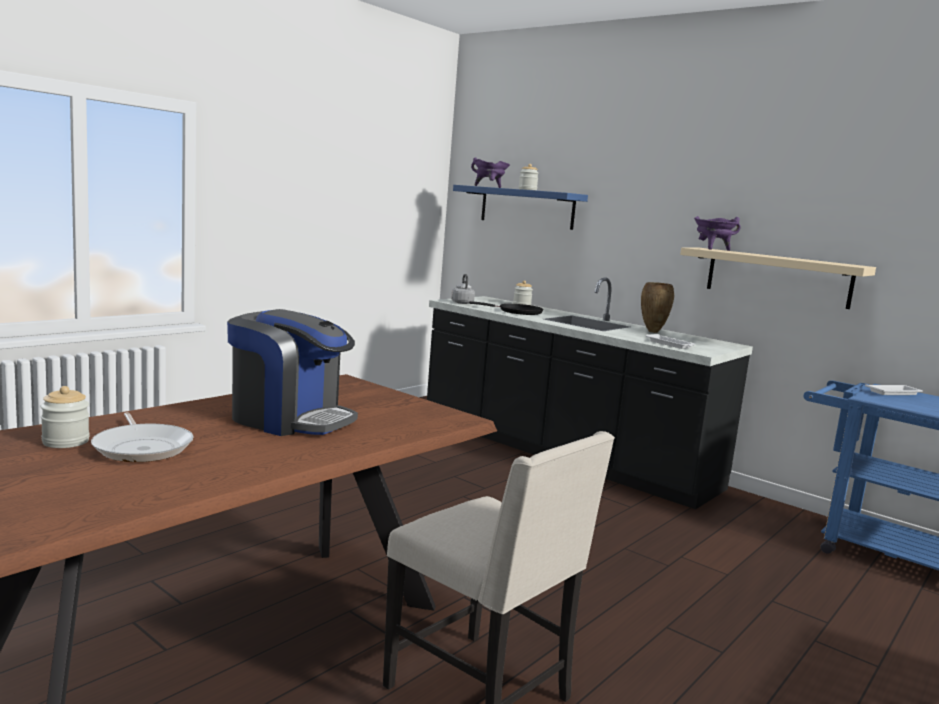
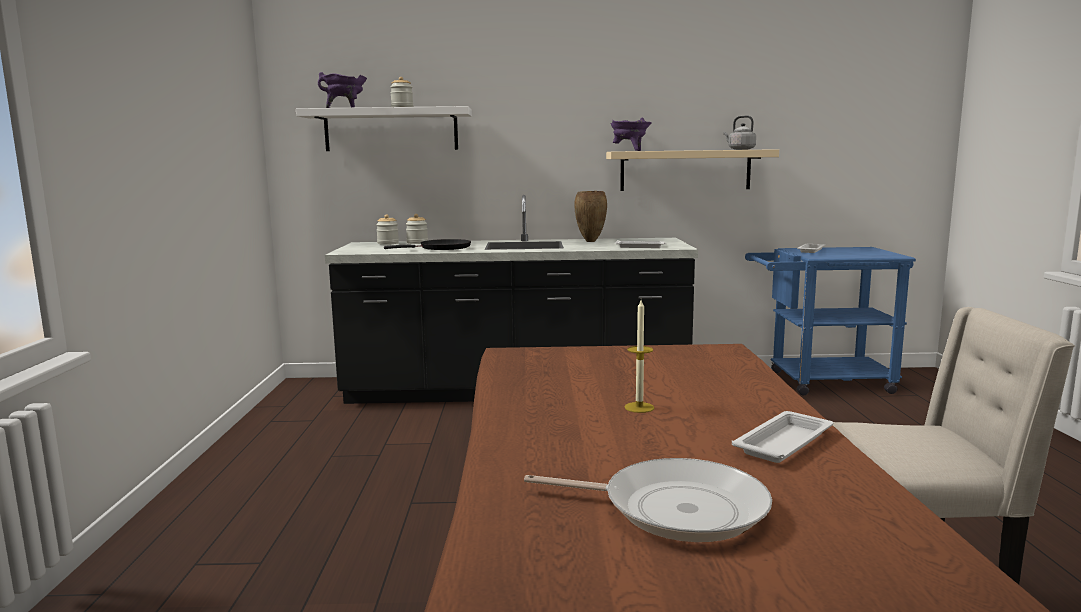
camera: 40 degrees left, 0 degrees up
jar [40,386,90,448] -> jar moved to [376,214,399,245]
coffee machine [227,309,358,436] -> candle [624,300,654,413]
grey kettle [451,274,475,304] -> grey kettle moved to [723,116,756,150]
blue shelf [453,185,588,230] -> white shelf [296,106,472,151]
none -> white tray [732,411,833,463]

